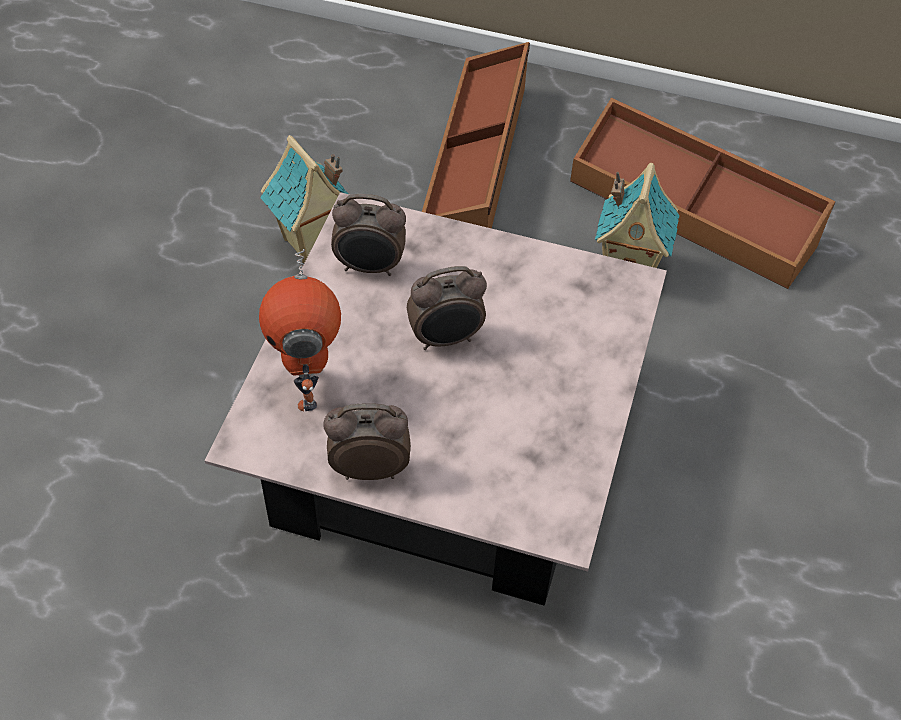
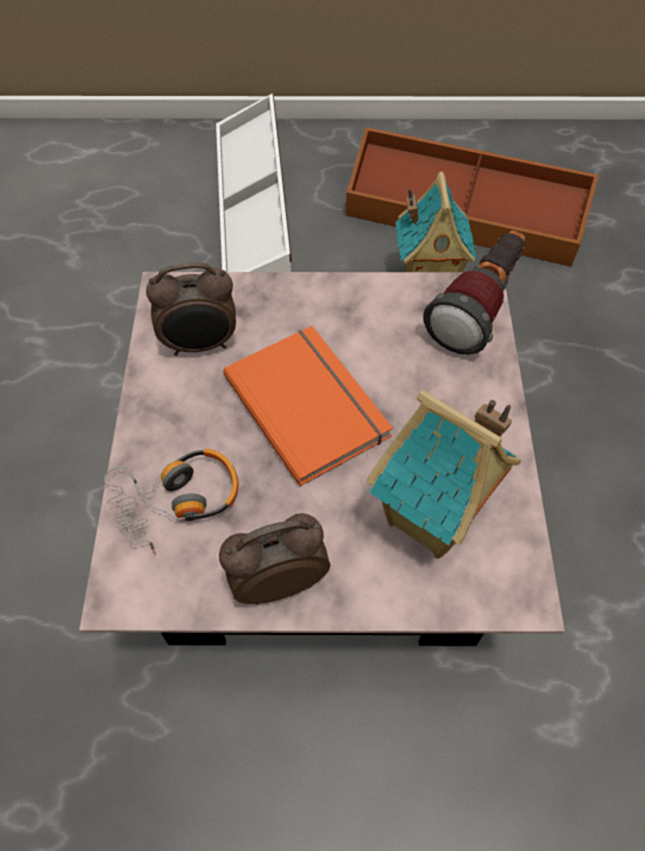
camera: 15 degrees left, 5 degrees up
toy robot [259,249,341,411] -> headphones [104,449,238,555]
toy house [260,135,348,263] -> toy house moved to [367,390,521,559]
alarm clock [407,266,487,350] -> orange book [223,326,393,487]
brown storage box [422,42,530,229] -> white storage box [216,93,292,272]
none -> flashlight [423,230,525,355]

